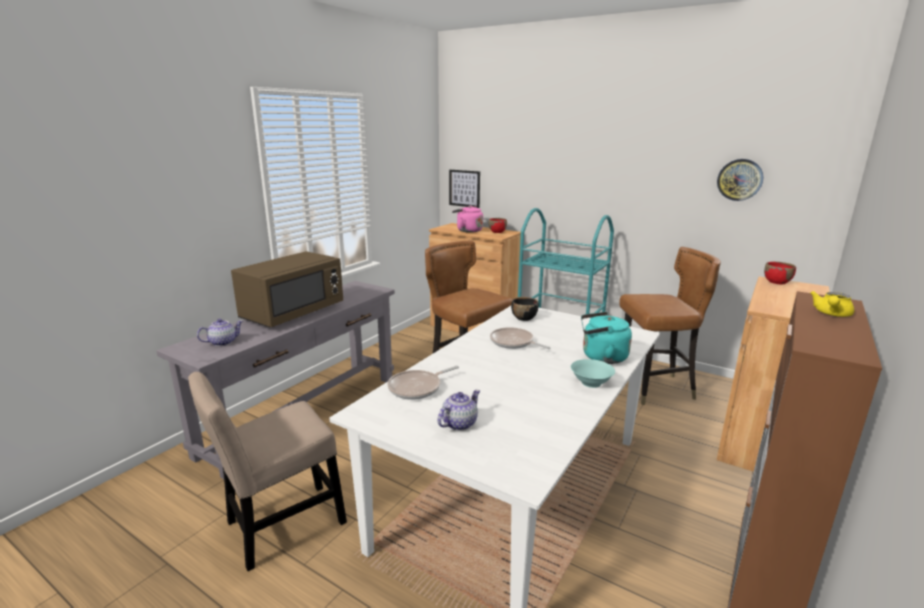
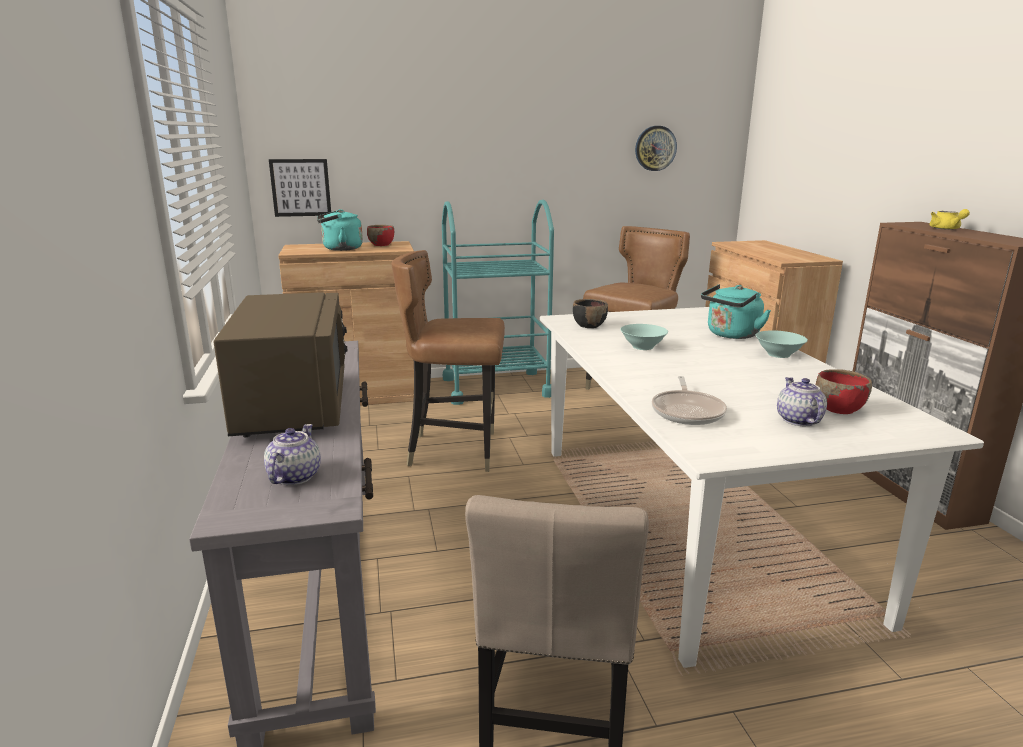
camera: 45 degrees left, 0 degrees up
pink kettle [452,205,483,233] -> turquoise kettle [317,209,363,251]
frying pan [490,327,551,349] -> turquoise bowl [620,324,668,350]
red bowl [764,262,796,284] -> red bowl moved to [816,369,872,414]

